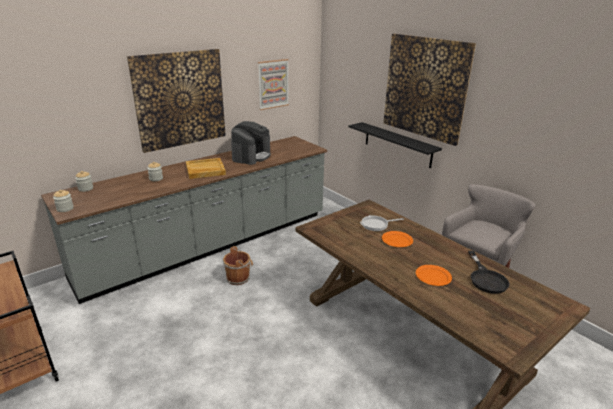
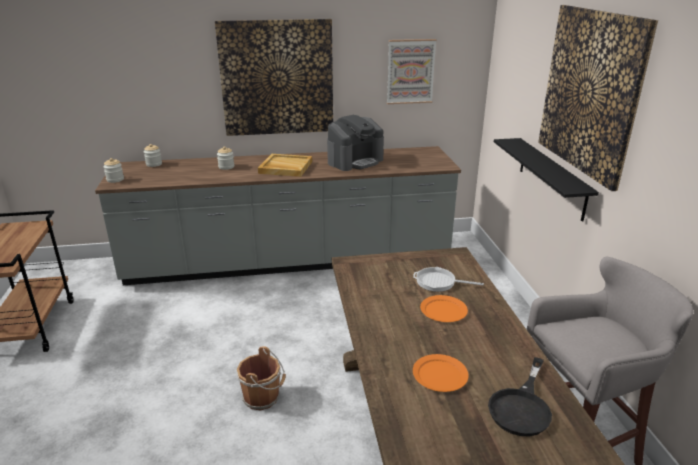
camera: 30 degrees right, 0 degrees up
brown bucket [223,246,253,285] -> brown bucket moved to [237,346,286,410]

